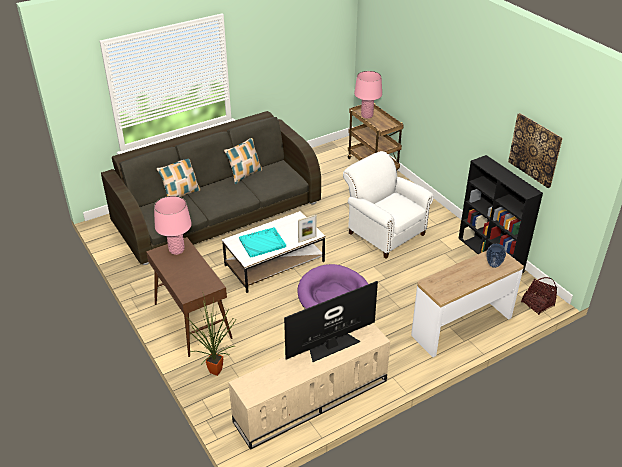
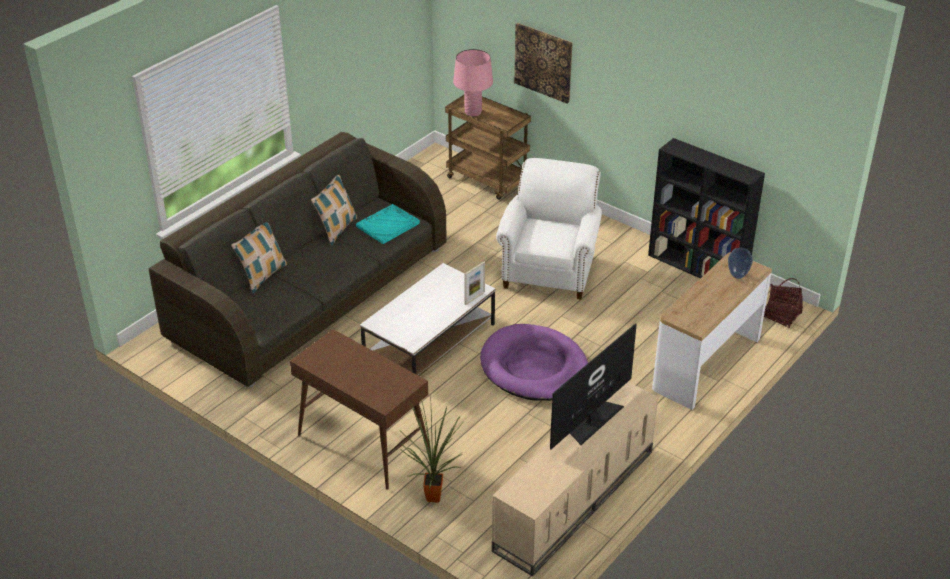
camera: 20 degrees left, 0 degrees up
pink table lamp [154,196,192,255] -> none
turquoise tray [239,227,286,258] -> turquoise tray moved to [356,204,420,244]
white armchair [343,151,433,259] -> white armchair turned 75 degrees clockwise [496,158,602,299]
picture [508,113,563,188] -> picture moved to [514,23,573,103]

